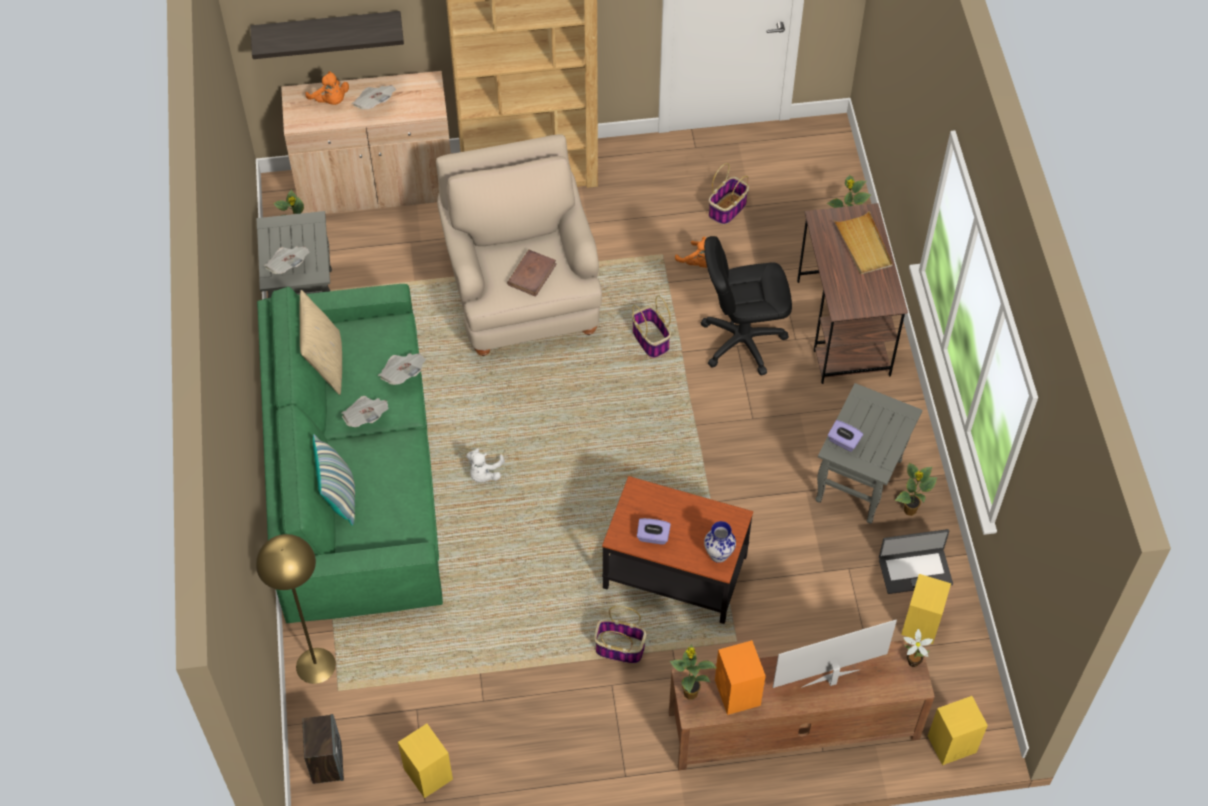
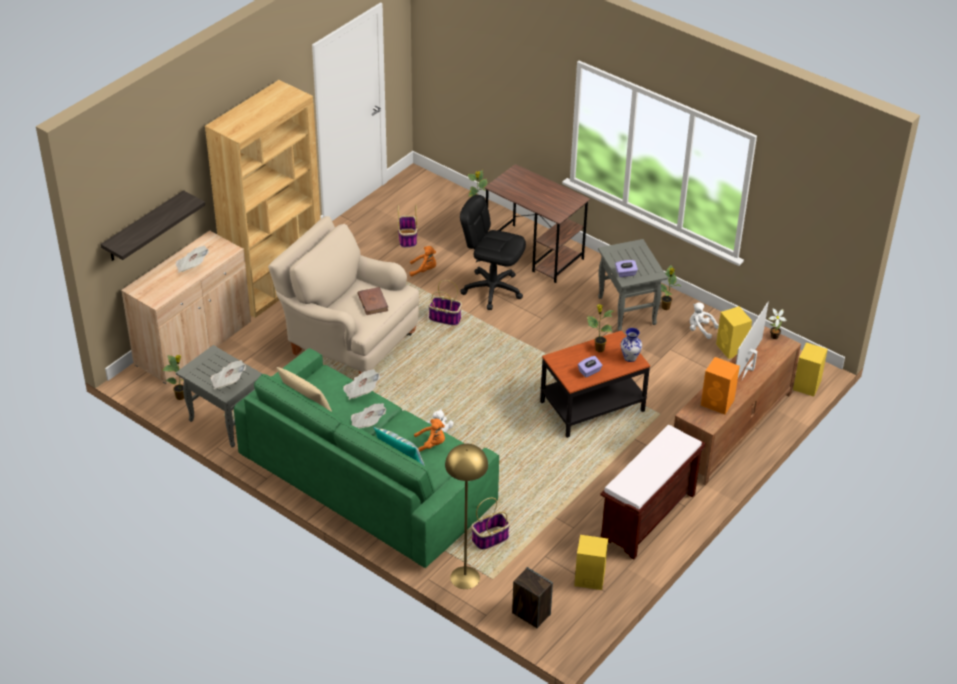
camera: 45 degrees left, 15 degrees down
orange plush toy [305,71,349,105] -> orange plush toy moved to [414,419,445,452]
basket [594,606,646,664] -> basket moved to [471,498,510,550]
potted plant [670,645,716,700] -> potted plant moved to [587,304,614,352]
black office chair [701,236,792,376] -> black office chair turned 75 degrees clockwise [460,195,526,310]
beige tray [834,211,893,274] -> none
laptop [879,529,953,594] -> white plush toy [690,302,719,339]
none -> brown bench [600,425,705,559]

